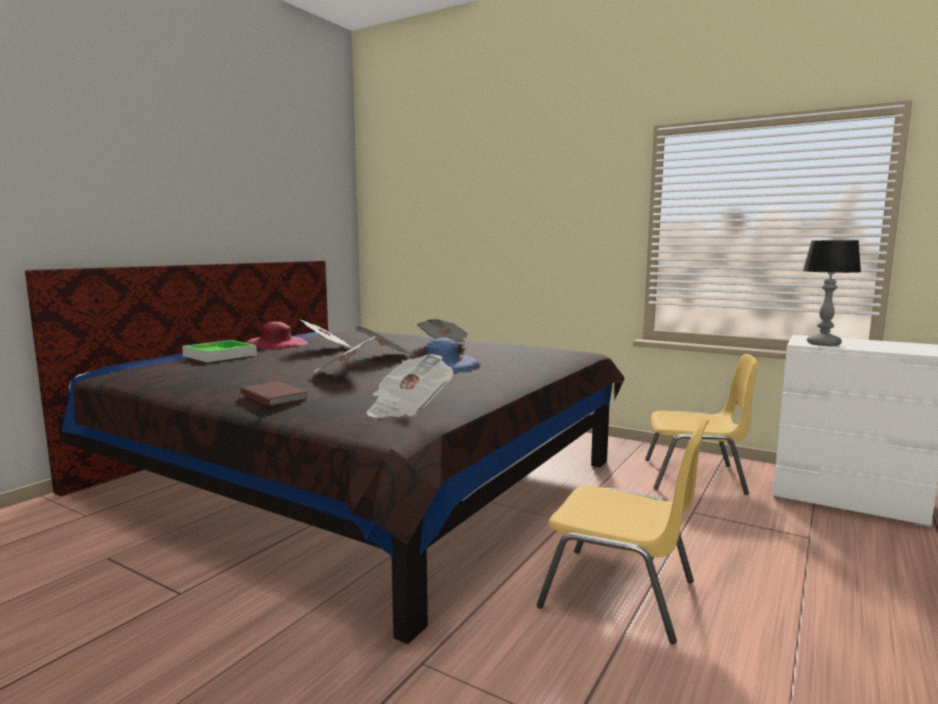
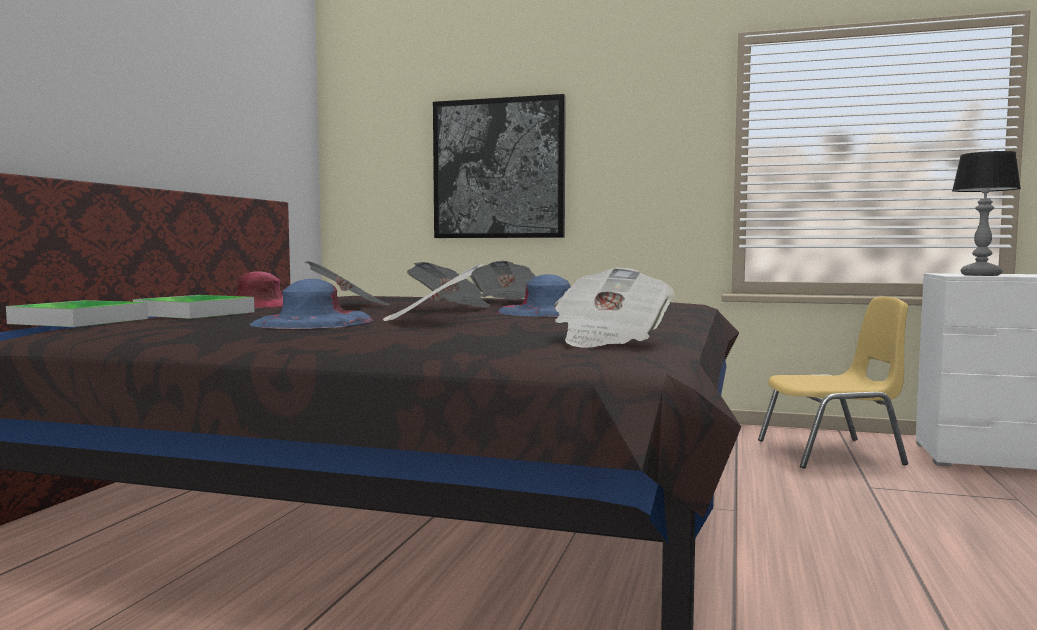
camera: 15 degrees left, 5 degrees down
brown book [240,381,308,406] -> none
yellow chair [537,417,709,644] -> none
none -> tray [6,300,148,327]
none -> blue hat [250,279,374,329]
none -> picture [433,94,566,238]

